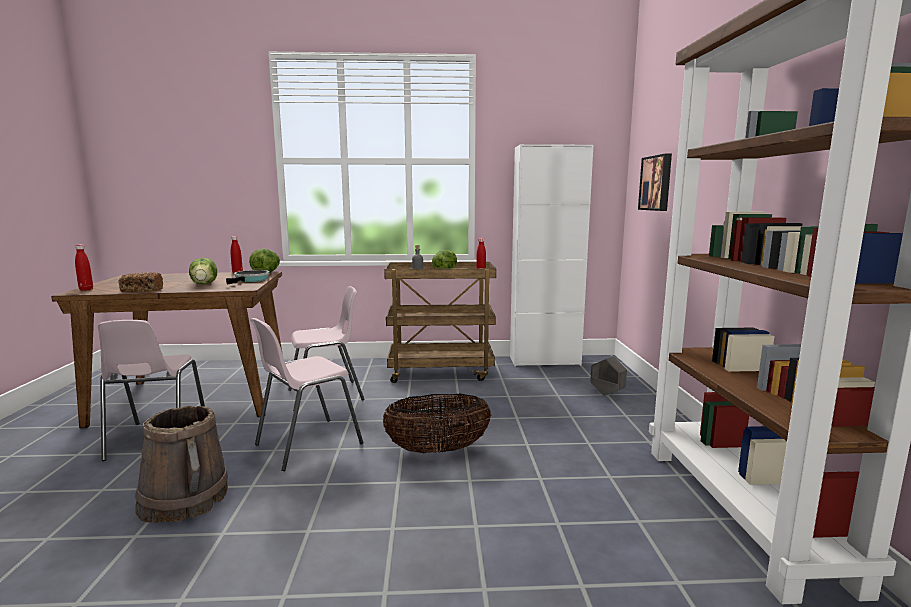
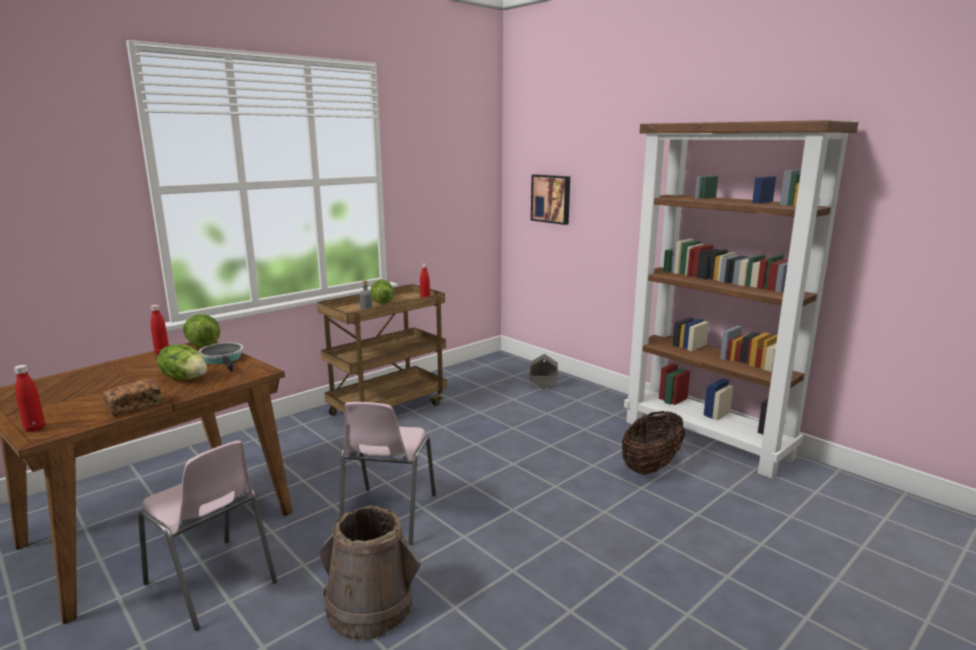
camera: 40 degrees left, 5 degrees up
pink chair [288,286,364,411] -> none
basket [383,393,492,453] -> basket moved to [622,411,685,475]
white cabinet [510,144,594,366] -> none

